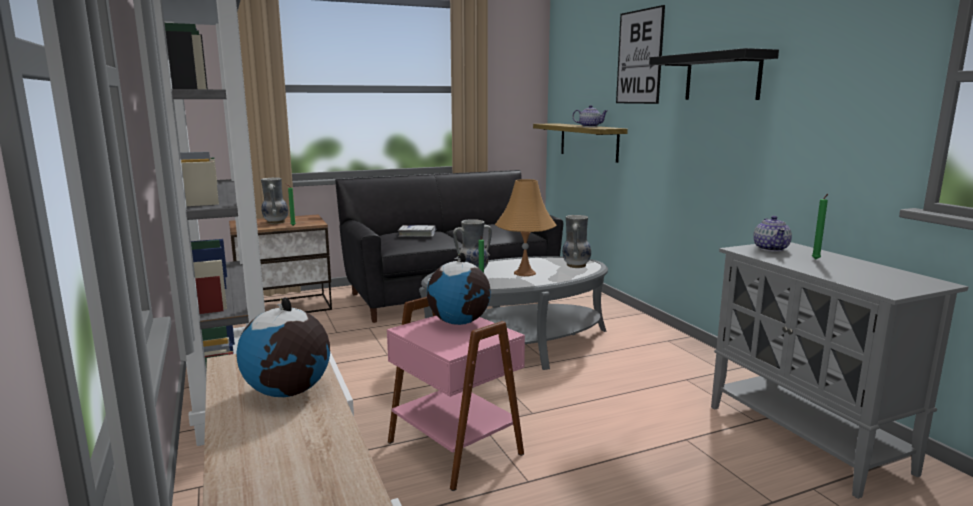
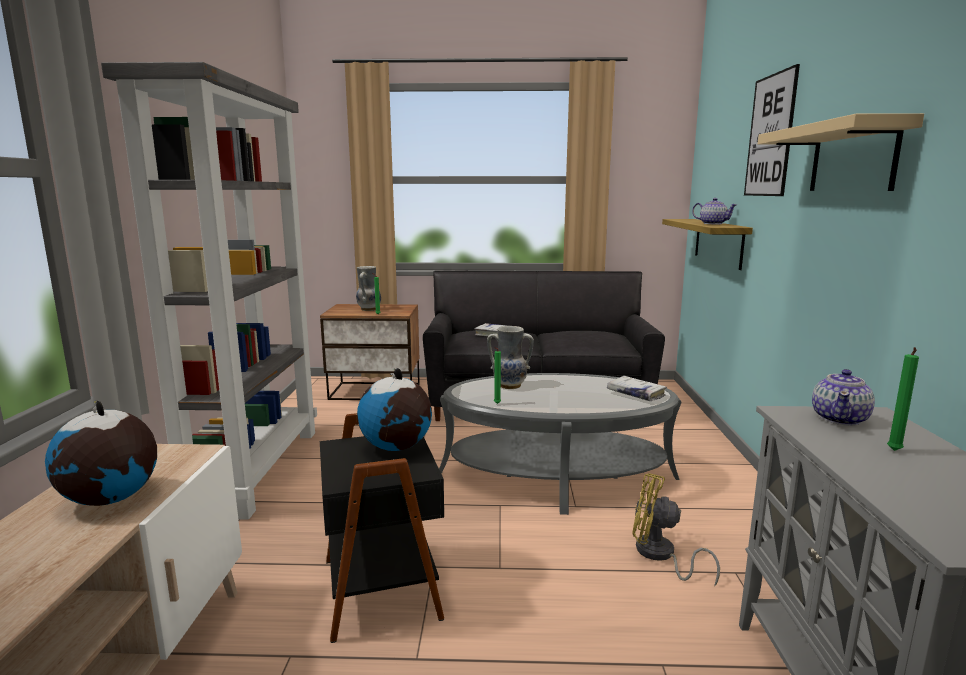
camera: 25 degrees right, 0 degrees up
pink side table [387,297,525,491] -> black side table [320,413,444,643]
orange table lamp [495,179,557,276] -> none
vase [562,215,591,268] -> white book [607,376,667,401]
black shelf [649,48,779,100] -> beige shelf [758,113,924,191]
none -> yellow fan [632,473,720,586]

